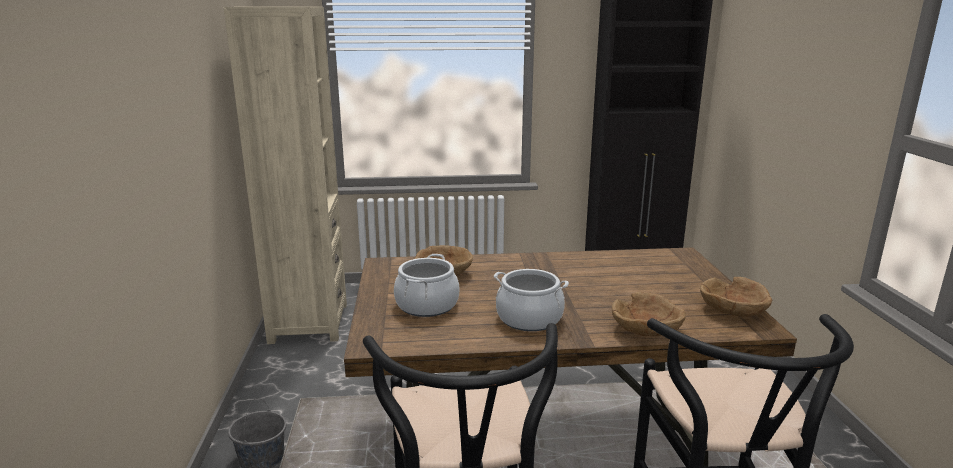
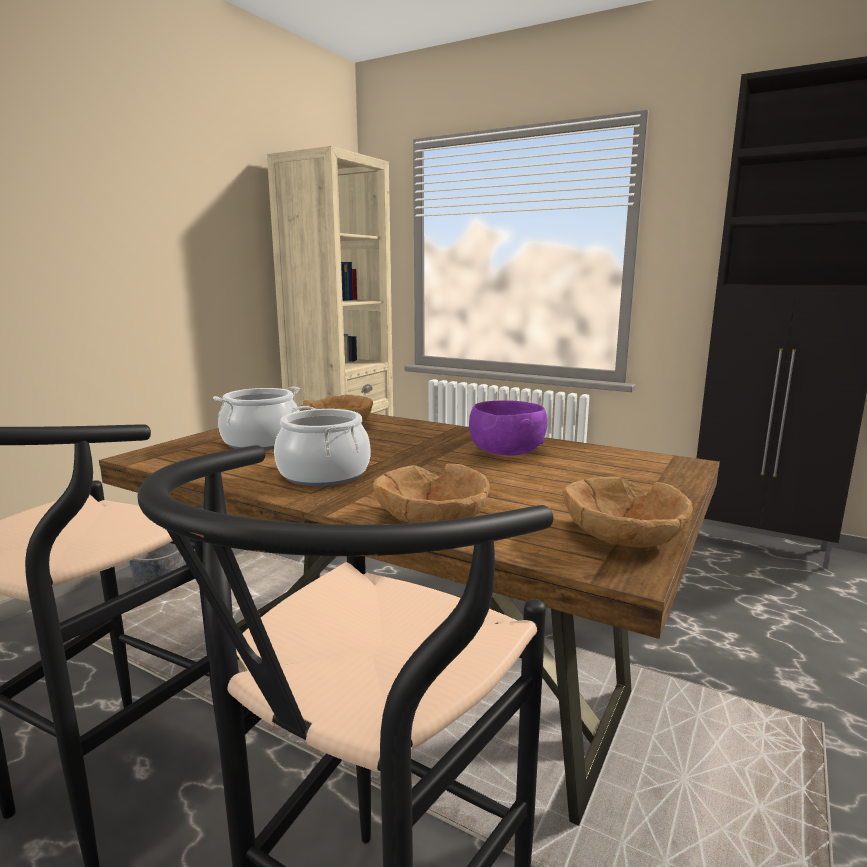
camera: 35 degrees right, 5 degrees down
none -> purple bowl [469,400,548,456]

